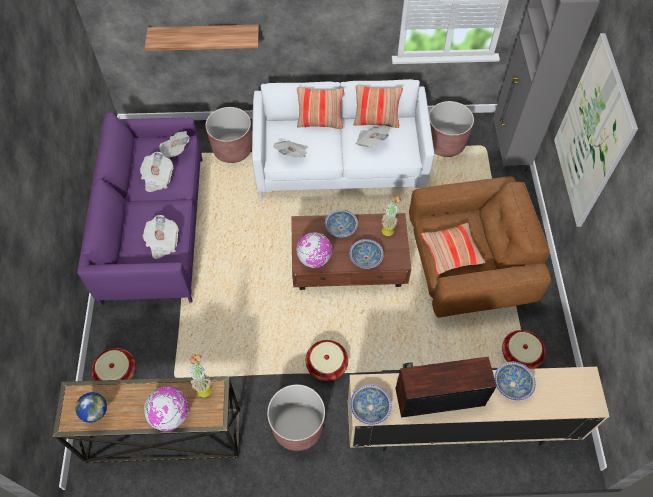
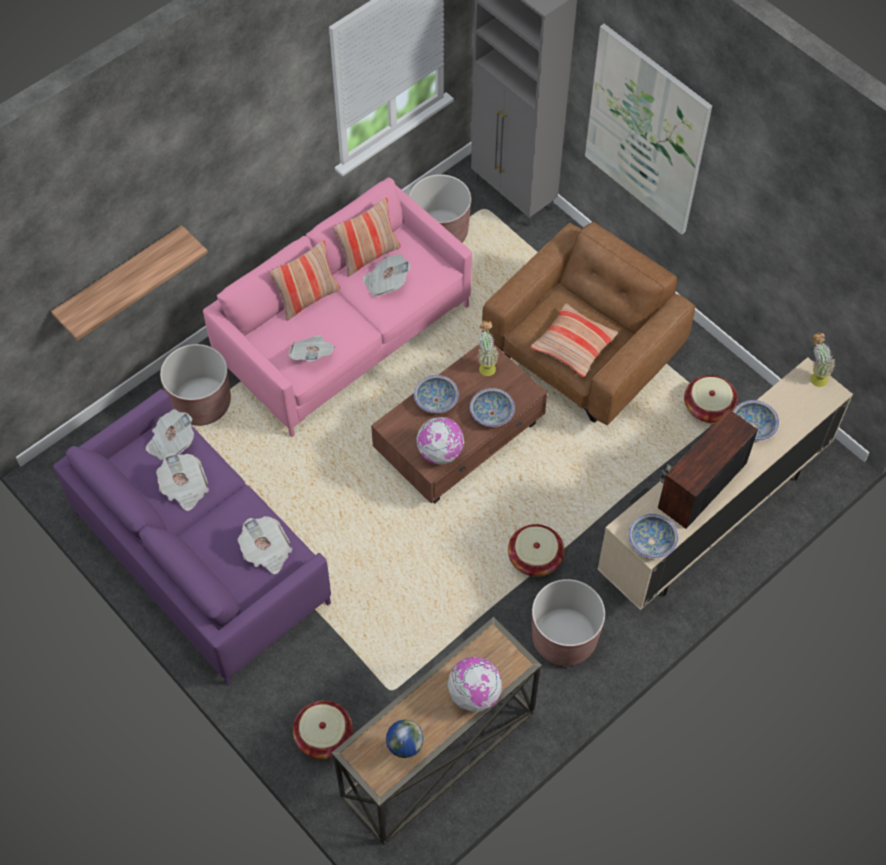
camera: 40 degrees left, 0 degrees up
potted plant [189,354,212,397] -> potted plant moved to [810,332,835,387]
white sofa [252,79,434,198] -> pink sofa [203,178,472,437]

